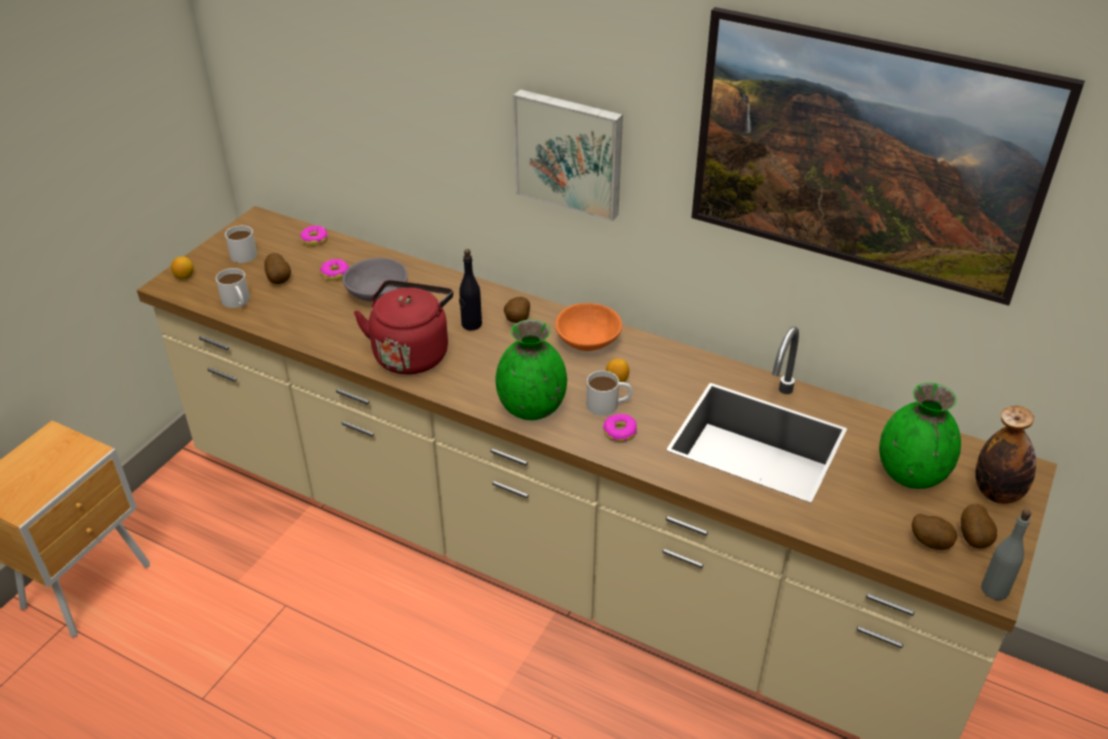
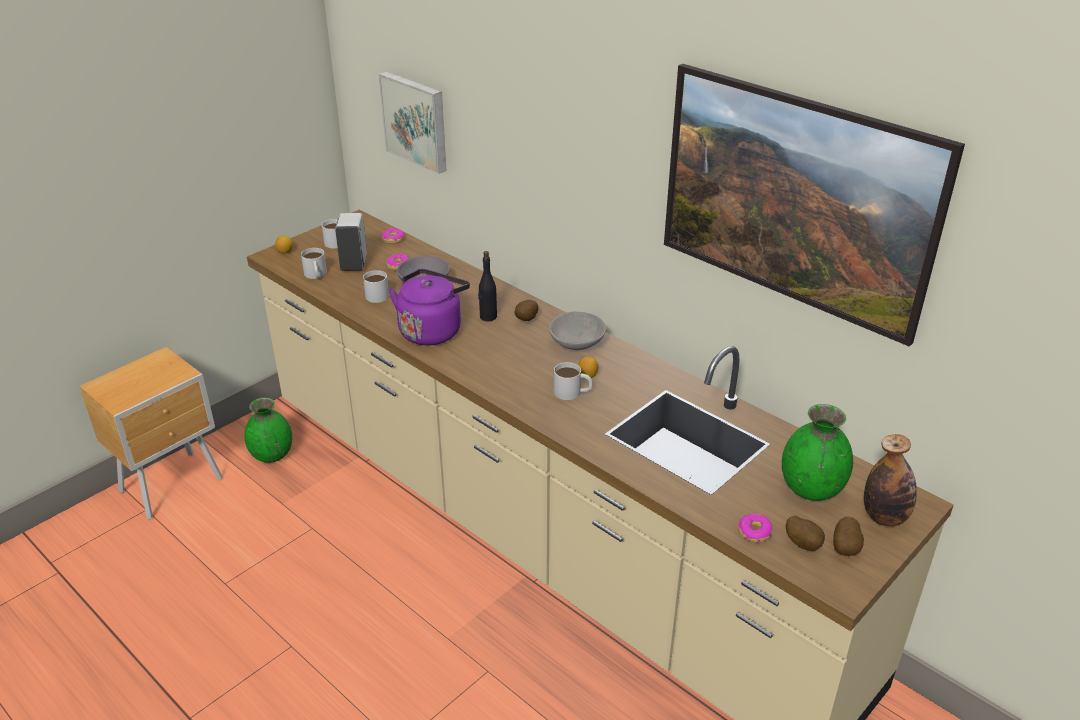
camera: 15 degrees right, 5 degrees down
potato [264,253,291,284] -> white soap dispenser [335,213,367,271]
red kettle [354,280,453,374] -> purple kettle [389,269,470,345]
green vase [496,319,567,420] -> green vase moved to [244,398,292,463]
picture [513,89,623,221] -> picture moved to [379,71,447,174]
orange bowl [555,303,622,351] -> grey bowl [549,312,606,350]
donut [603,414,637,442] -> donut moved to [738,514,773,542]
grey bottle [981,509,1031,600] -> none
none -> white mug [363,270,389,303]

